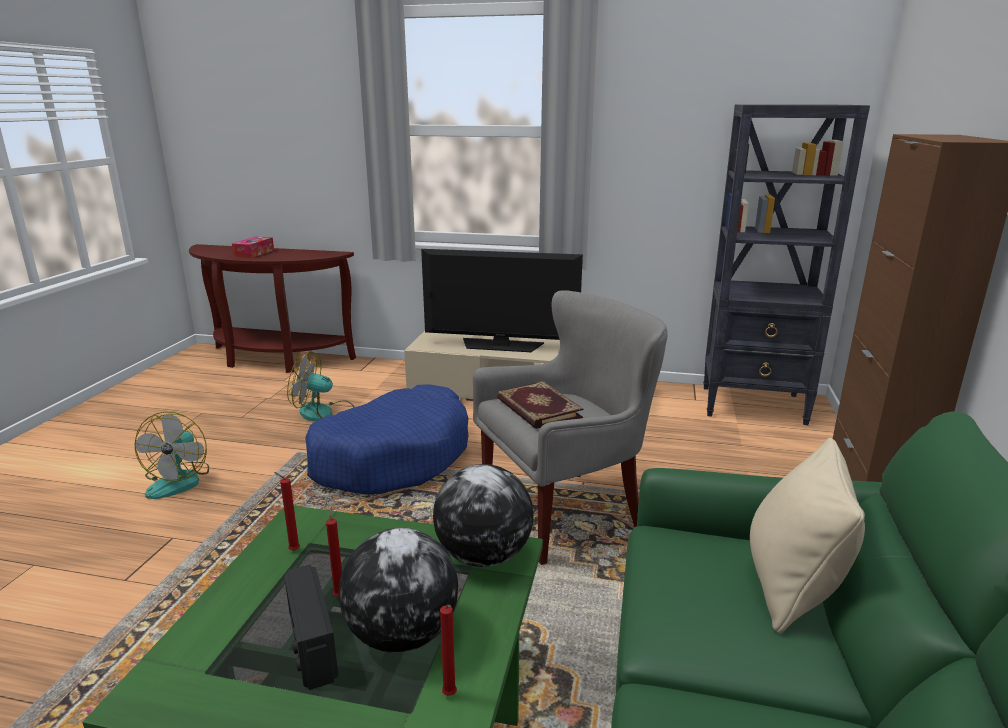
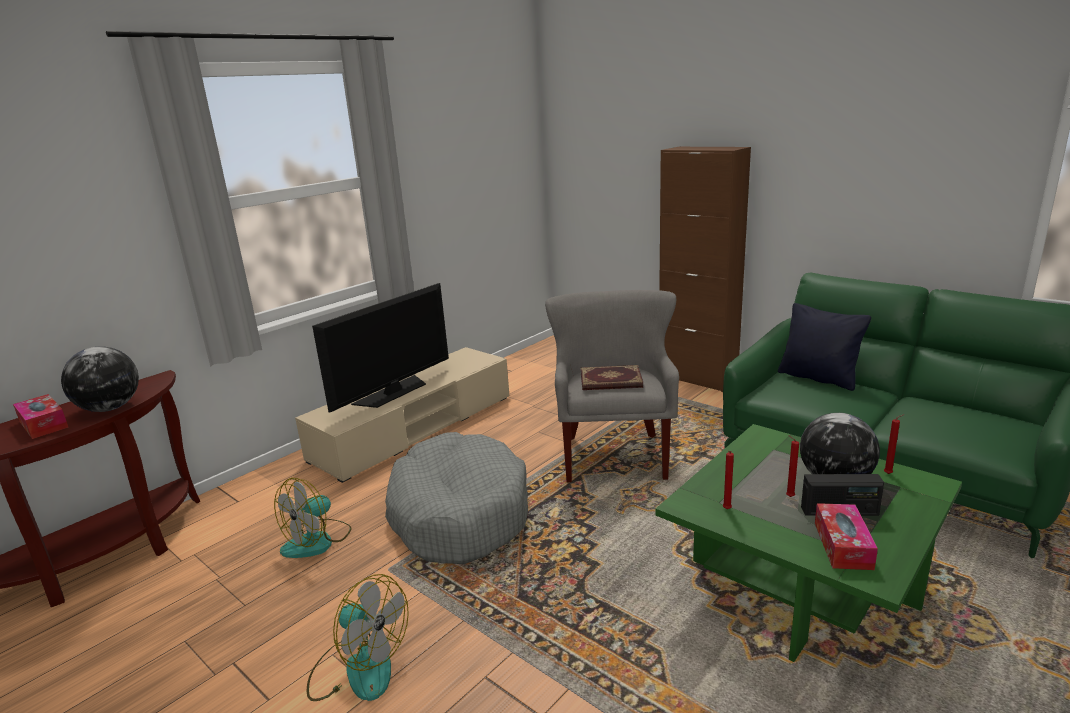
camera: 60 degrees left, 0 degrees up
blue dog bed [305,384,469,494] -> grey dog bed [385,432,528,564]
globe [433,464,534,567] -> globe moved to [61,346,139,412]
black bookcase [703,104,870,425] -> none
beige pillow [750,438,865,633] -> black pillow [778,303,871,391]
none -> tissue box [815,503,878,570]

